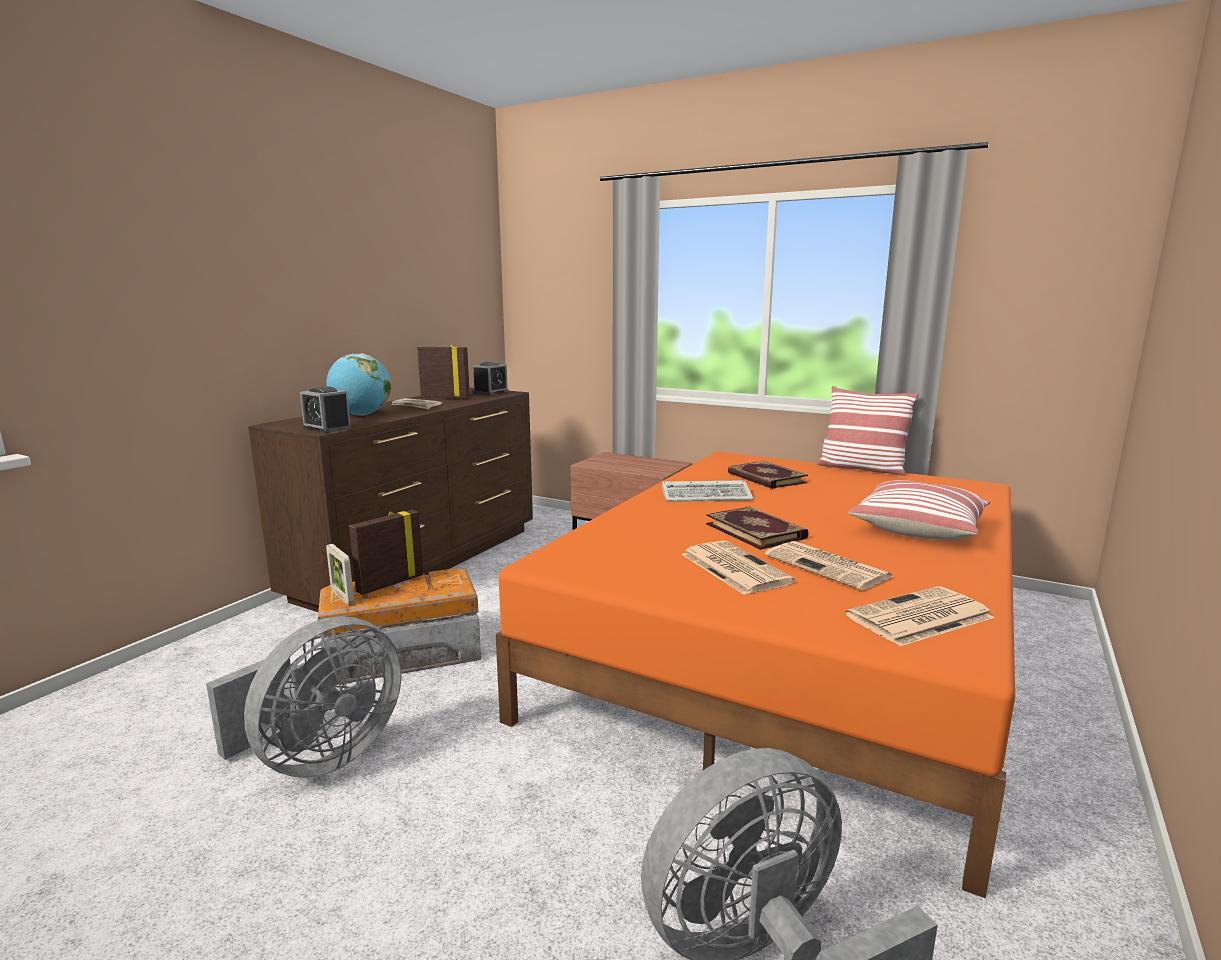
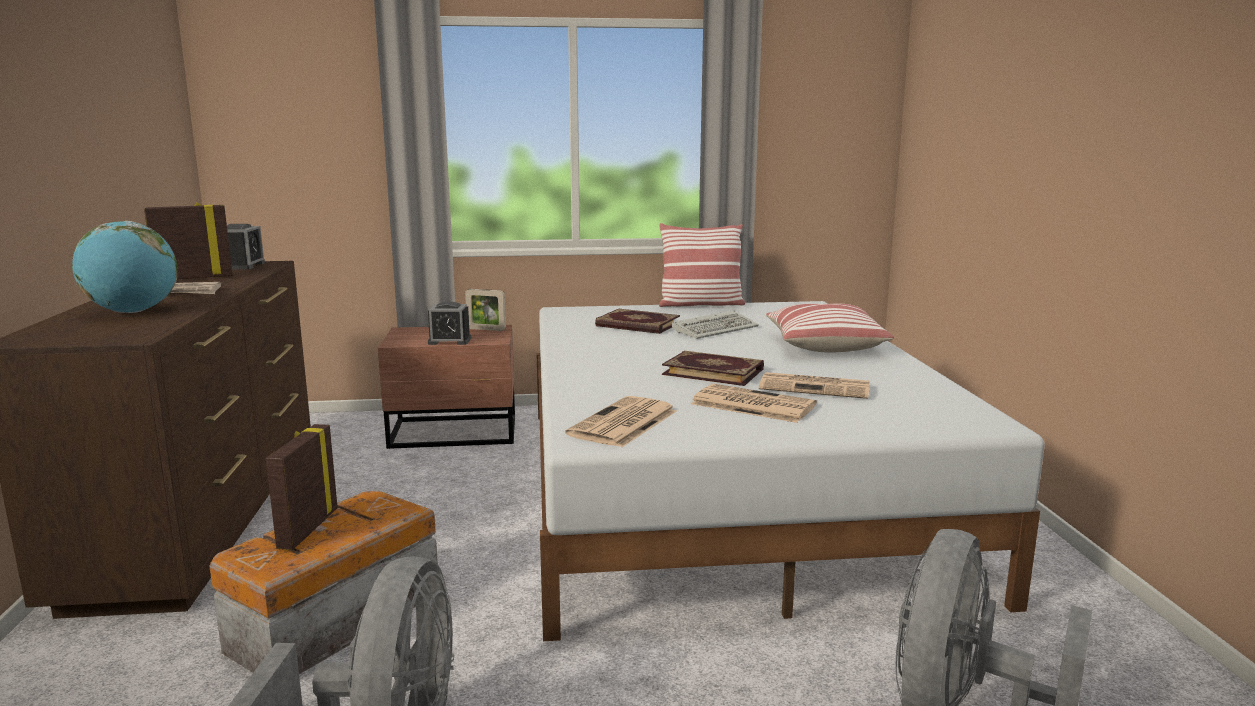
camera: 35 degrees left, 0 degrees up
alarm clock [300,386,352,433] -> alarm clock moved to [428,302,471,345]
picture frame [326,544,354,605] -> picture frame moved to [465,289,506,331]
orange bed [496,452,1015,899] -> white bed [537,301,1045,641]
keyboard [662,480,753,502] -> keyboard moved to [672,310,759,339]
newspaper [845,586,994,646] -> newspaper moved to [565,396,677,447]

